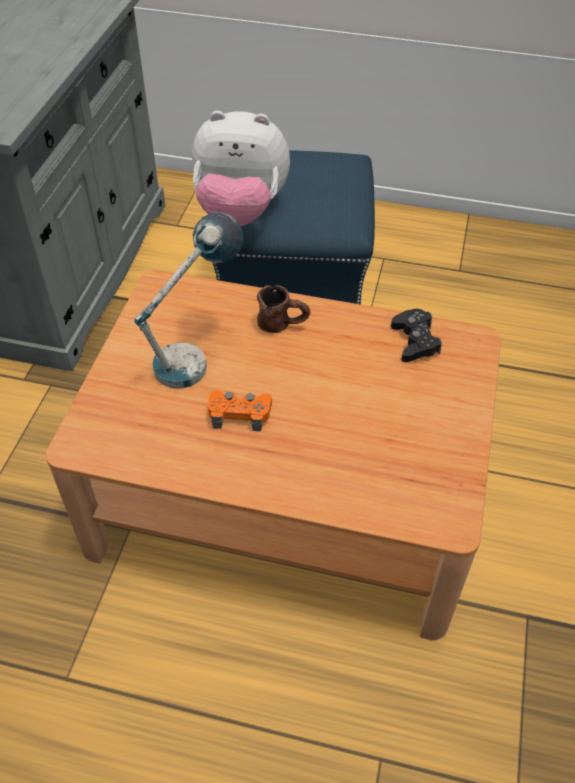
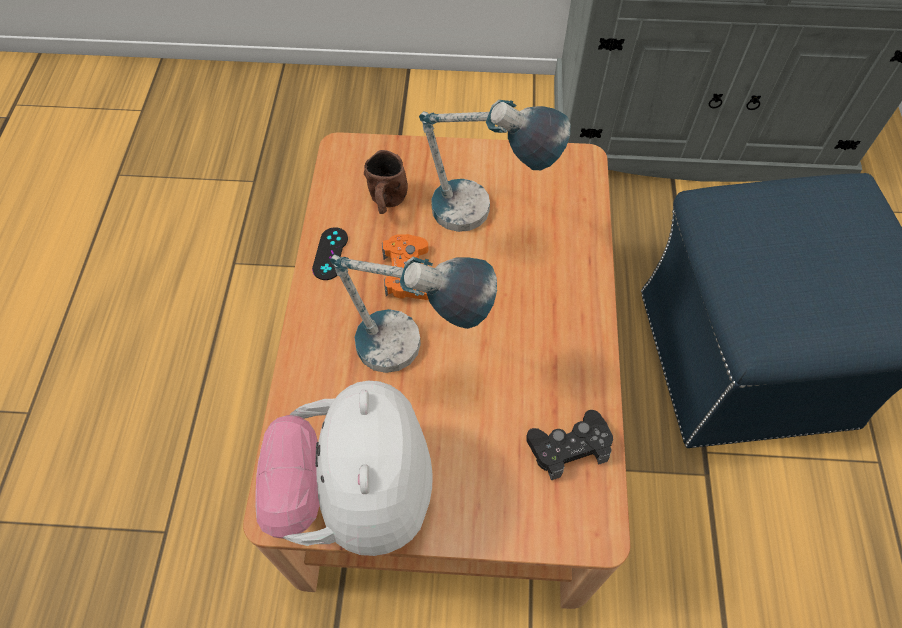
camera: 80 degrees right, 10 degrees up
plush toy [192,111,290,226] -> plush toy moved to [256,381,433,556]
brown mug [257,285,310,333] -> brown mug moved to [364,150,408,214]
none -> black game controller [312,227,348,280]
none -> table lamp [330,255,497,373]

